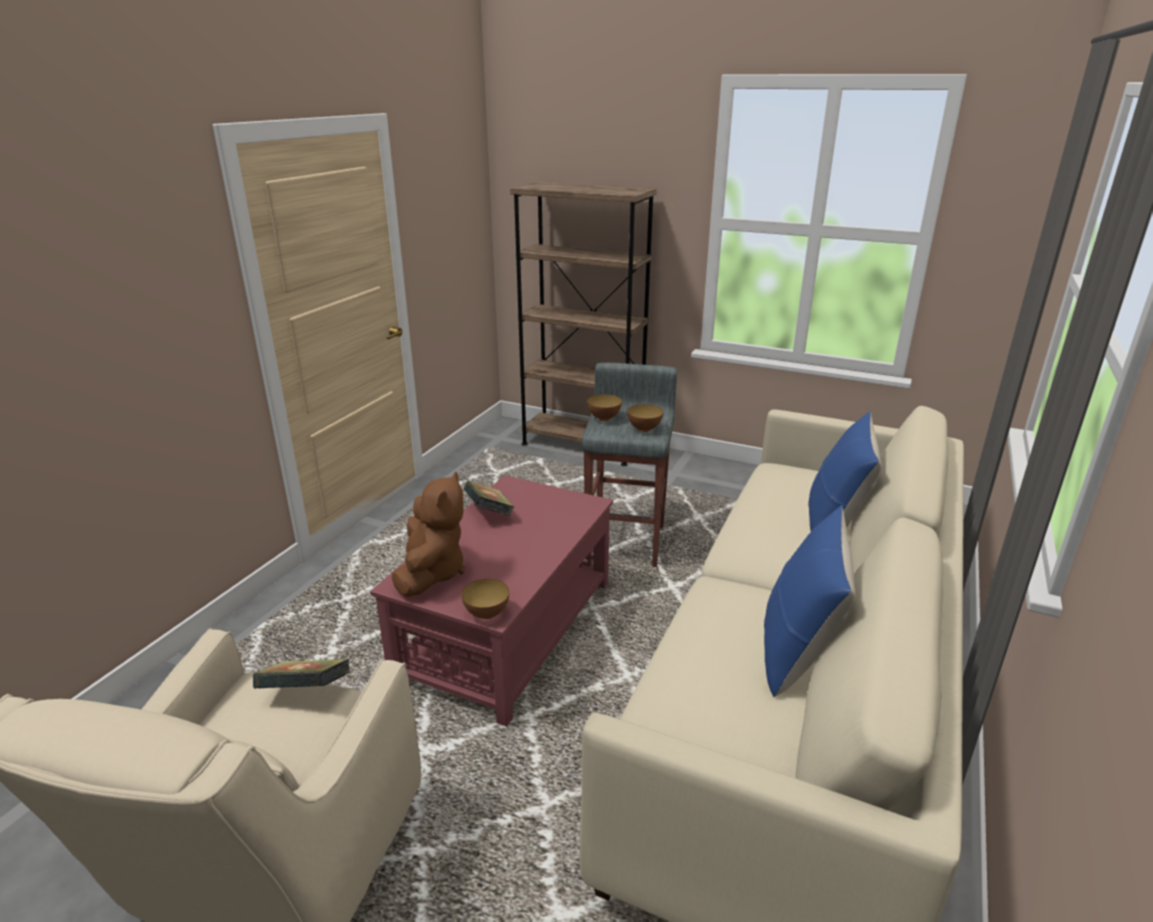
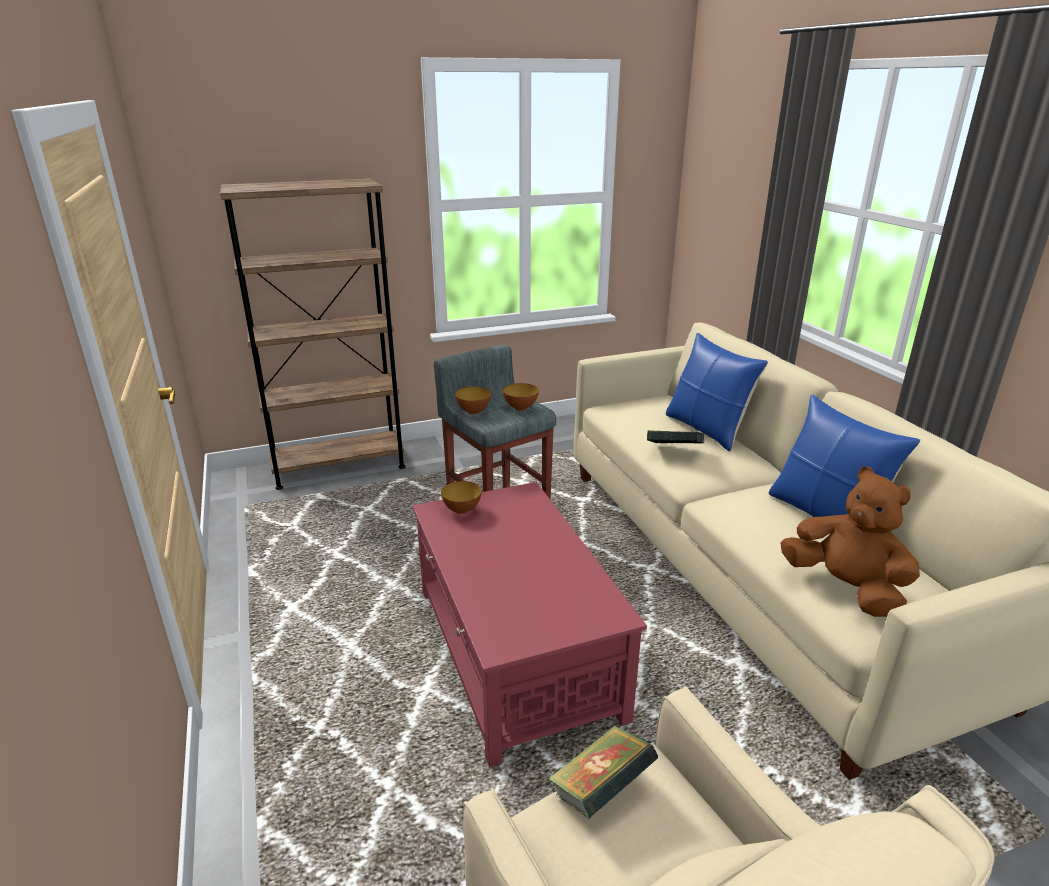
camera: 45 degrees left, 0 degrees up
brown plush toy [392,472,465,597] -> brown plush toy moved to [780,467,920,617]
bowl [462,579,509,619] -> bowl moved to [441,481,482,514]
book [464,481,514,516] -> book moved to [647,430,704,444]

